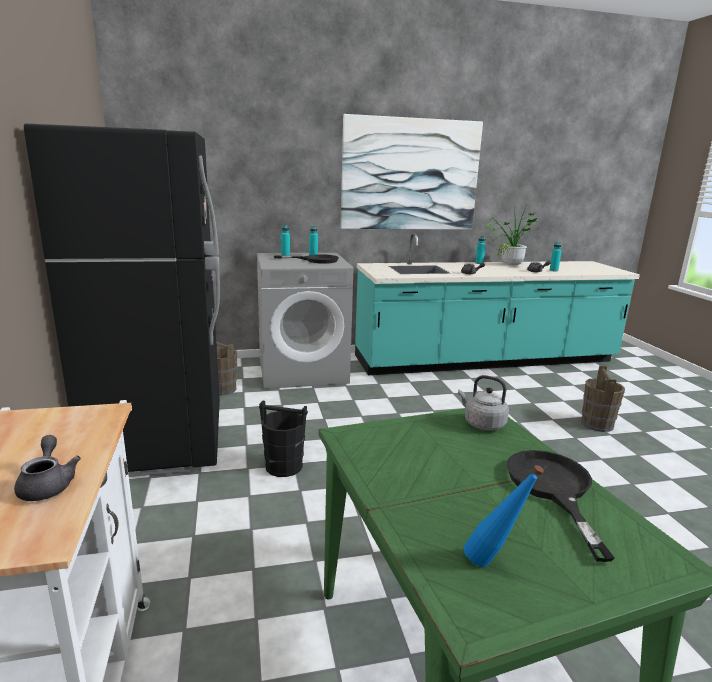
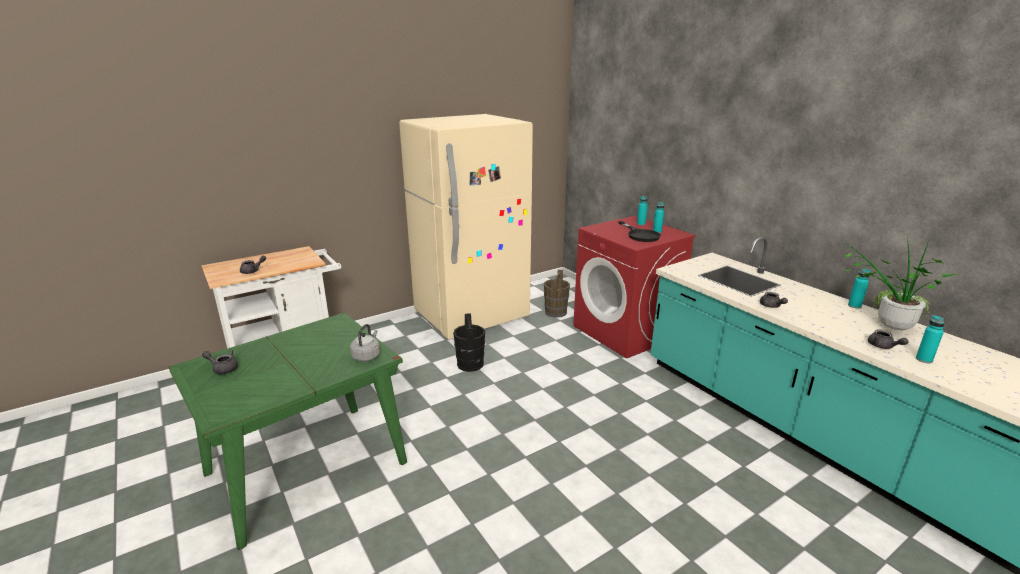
camera: 70 degrees right, 5 degrees up
black fridge [24,123,220,477] -> beige fridge [399,114,533,340]
grey washing machine [257,253,353,389] -> red washing machine [573,216,696,359]
picture [341,114,483,230] -> none
blue bottle [464,465,544,567] -> grey teapot [202,350,238,375]
black frying pan [507,450,615,562] -> none
brown bucket [581,365,625,432] -> none

